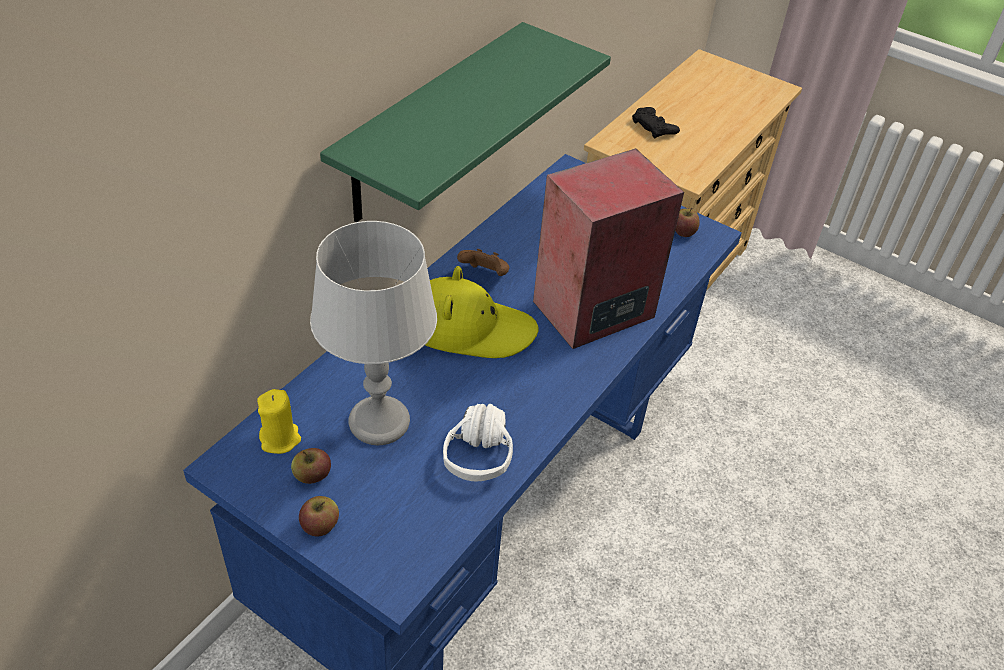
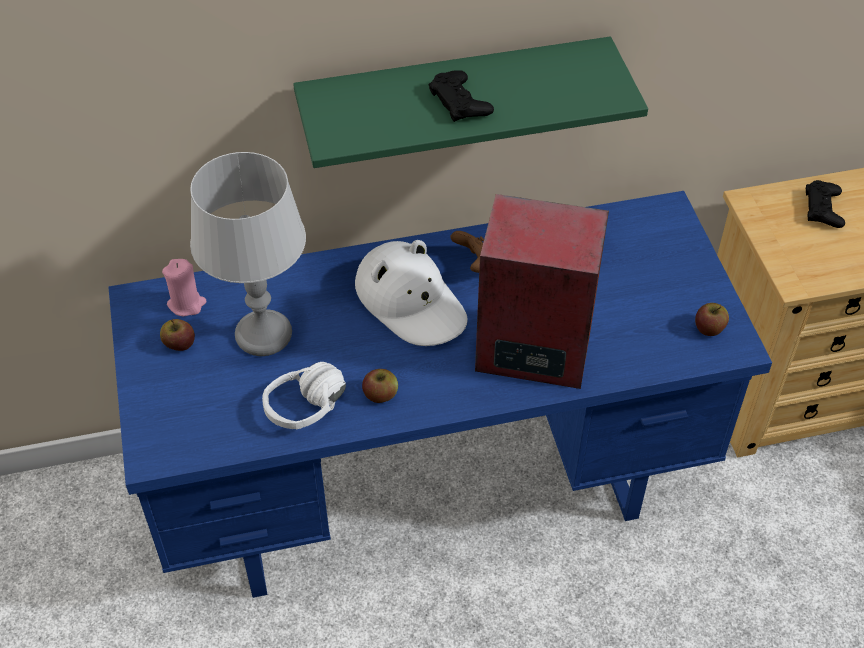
camera: 45 degrees right, 5 degrees up
yellow candle [257,389,301,454] -> pink candle [162,259,206,316]
apple [299,496,339,536] -> apple moved to [362,369,398,403]
yellow hat [425,266,538,358] -> white hat [355,240,468,346]
none -> black game controller [428,70,494,122]

